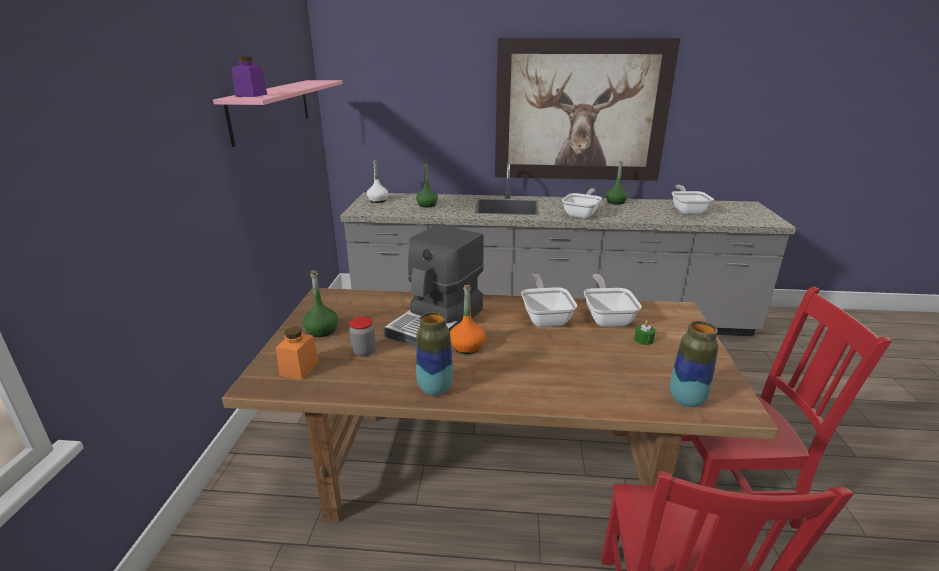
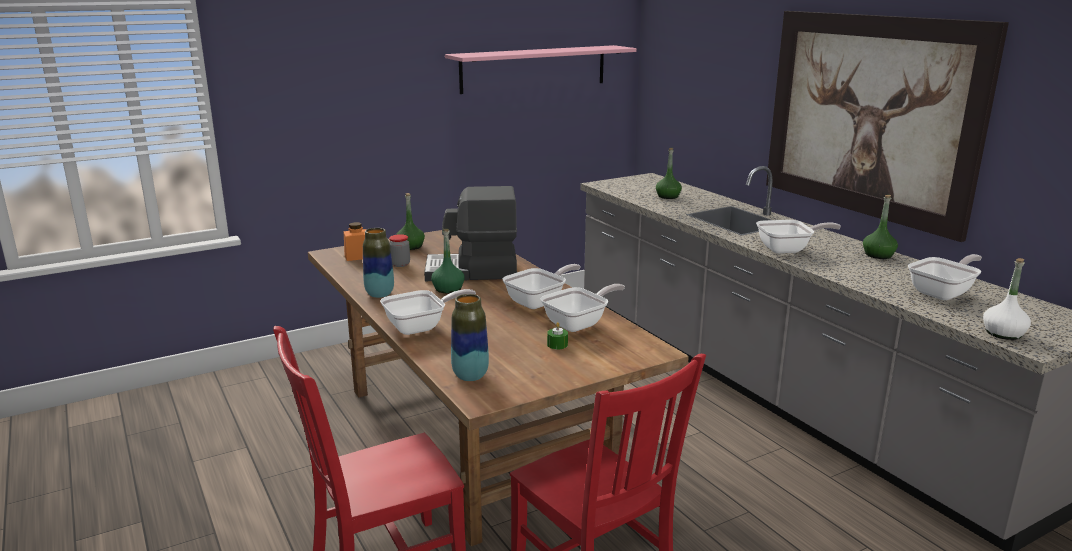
camera: 55 degrees right, 5 degrees down
purple jar [231,56,267,97] -> none
white bottle [367,160,388,203] -> white bottle moved to [983,258,1031,340]
orange bottle [450,285,485,354] -> green bottle [431,229,465,293]
none -> frying pan [380,289,476,335]

